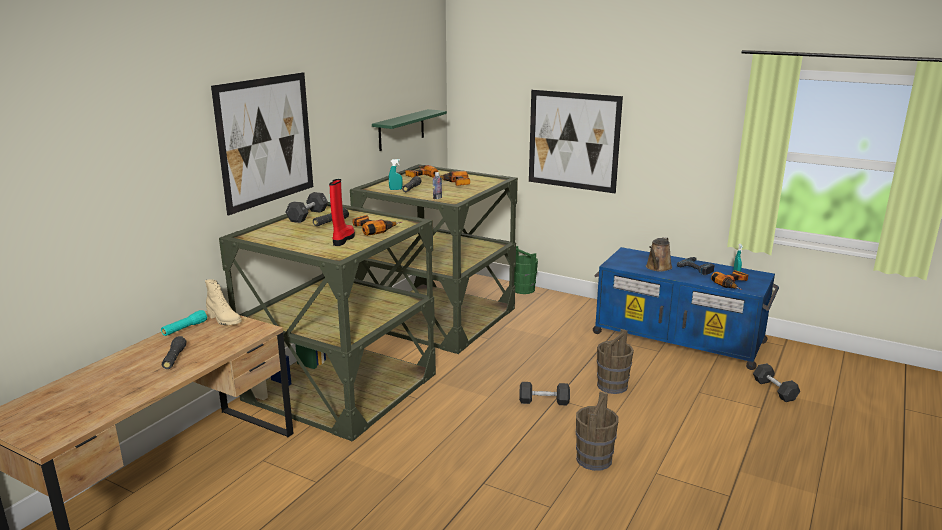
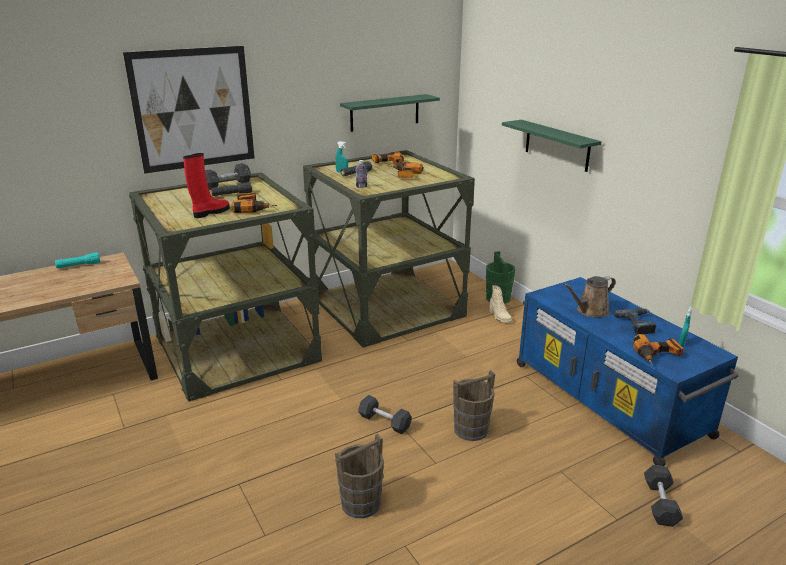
camera: 30 degrees right, 5 degrees up
black flashlight [162,336,186,369] -> none
beige boot [205,279,242,325] -> beige boot moved to [489,285,512,323]
picture [529,90,623,193] -> green shelf [502,120,602,172]

